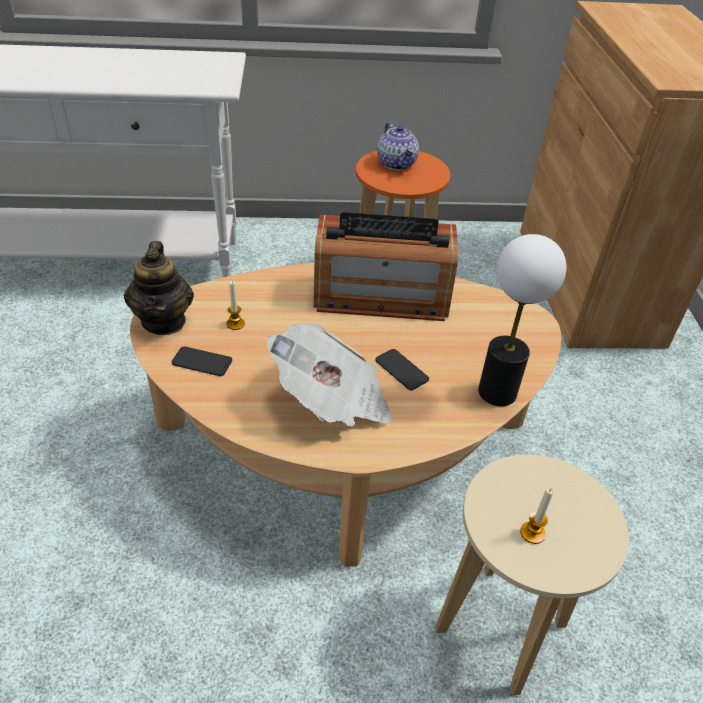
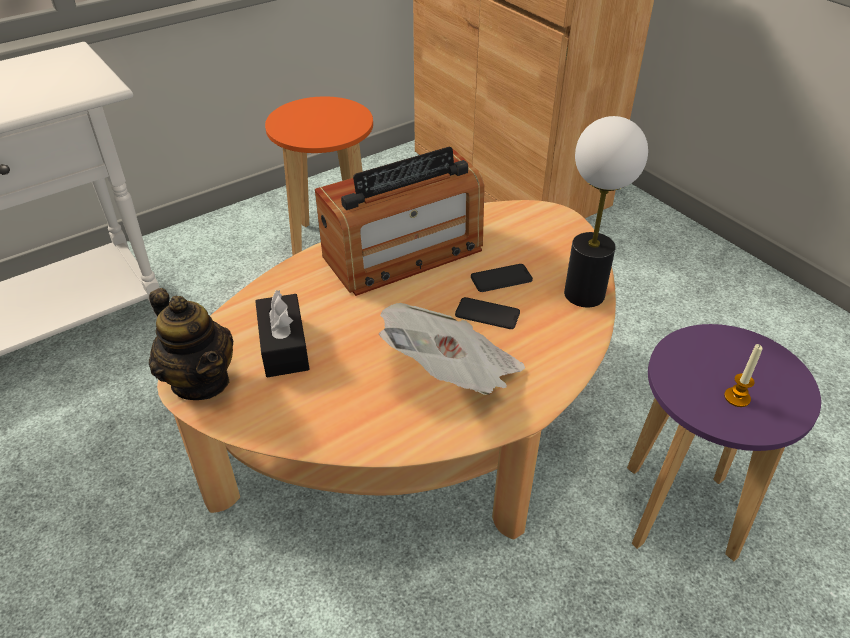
camera: 30 degrees left, 0 degrees up
phone [172,347,232,376] -> phone moved to [471,264,533,292]
candle [226,280,245,330] -> black tissue box [255,290,310,377]
teapot [377,122,419,170] -> none
beige stool [435,454,629,695] -> purple stool [627,324,821,561]

